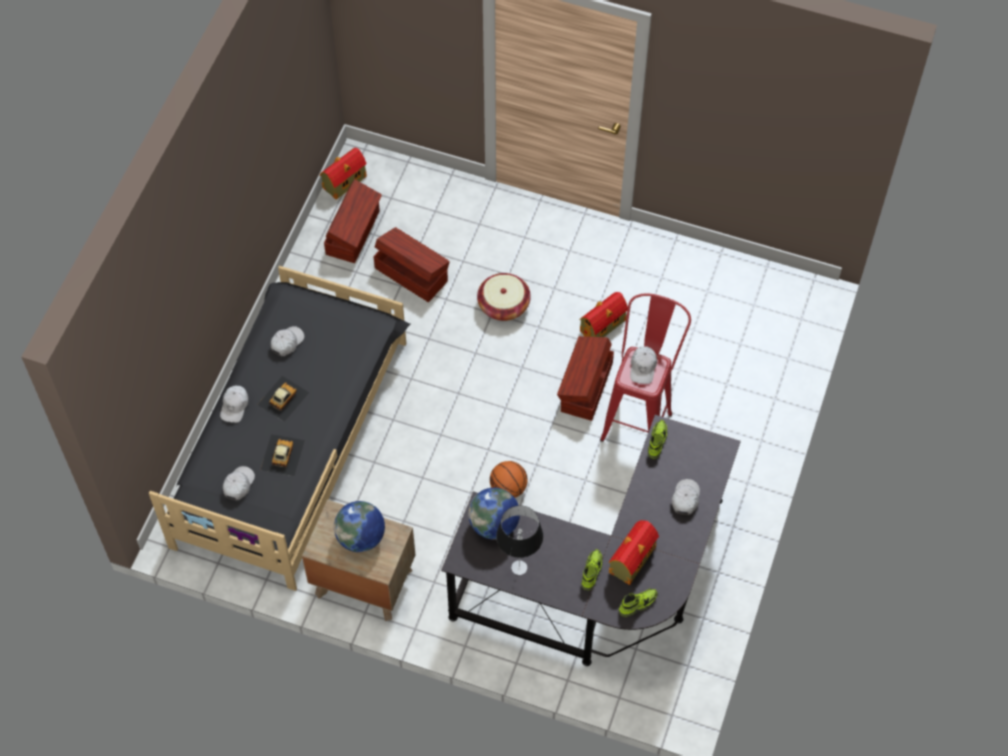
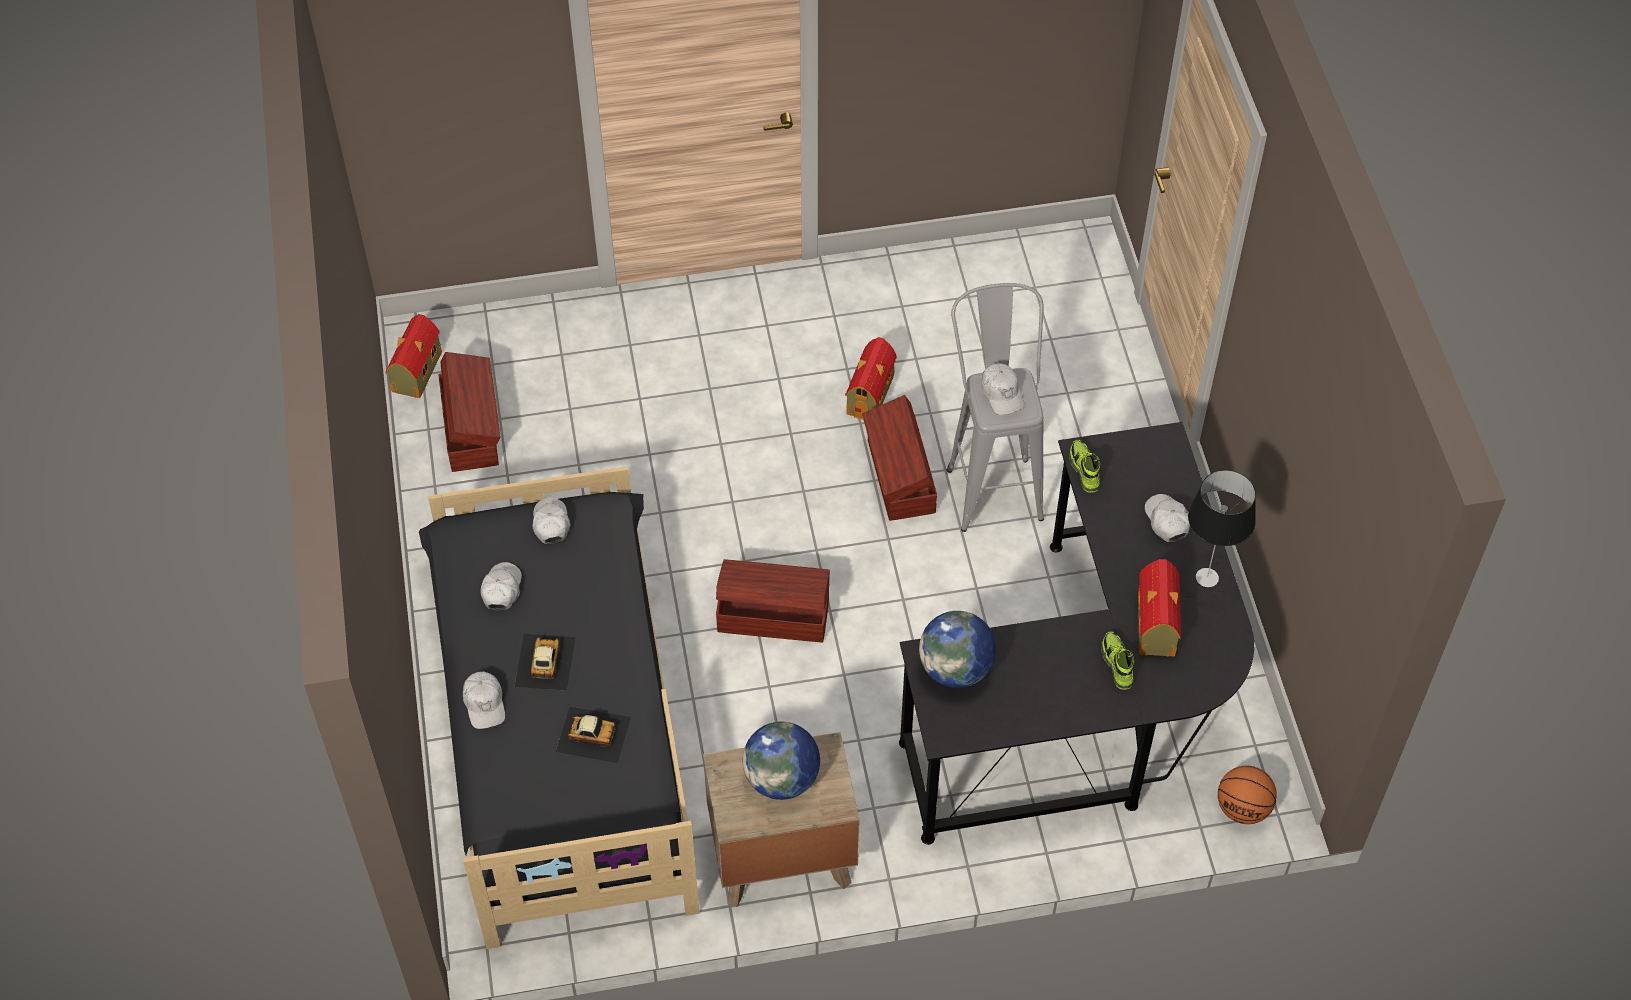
camera: 30 degrees left, 5 degrees down
white cap [223,466,255,500] -> white cap moved to [532,497,570,544]
toy car [260,434,305,476] -> toy car turned 120 degrees clockwise [556,706,631,763]
brown storage box [373,227,450,302] -> brown storage box moved to [716,559,830,643]
basket [477,273,531,321] -> none
basketball [490,461,528,498] -> basketball moved to [1218,765,1277,824]
table lamp [496,505,543,575] -> table lamp moved to [1188,470,1256,587]
red stool [600,293,691,442] -> grey stool [947,283,1044,532]
shoe [619,589,658,617] -> none

